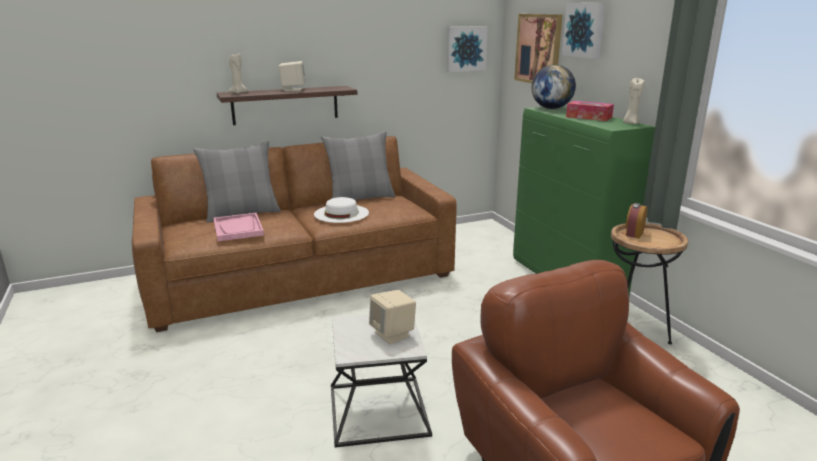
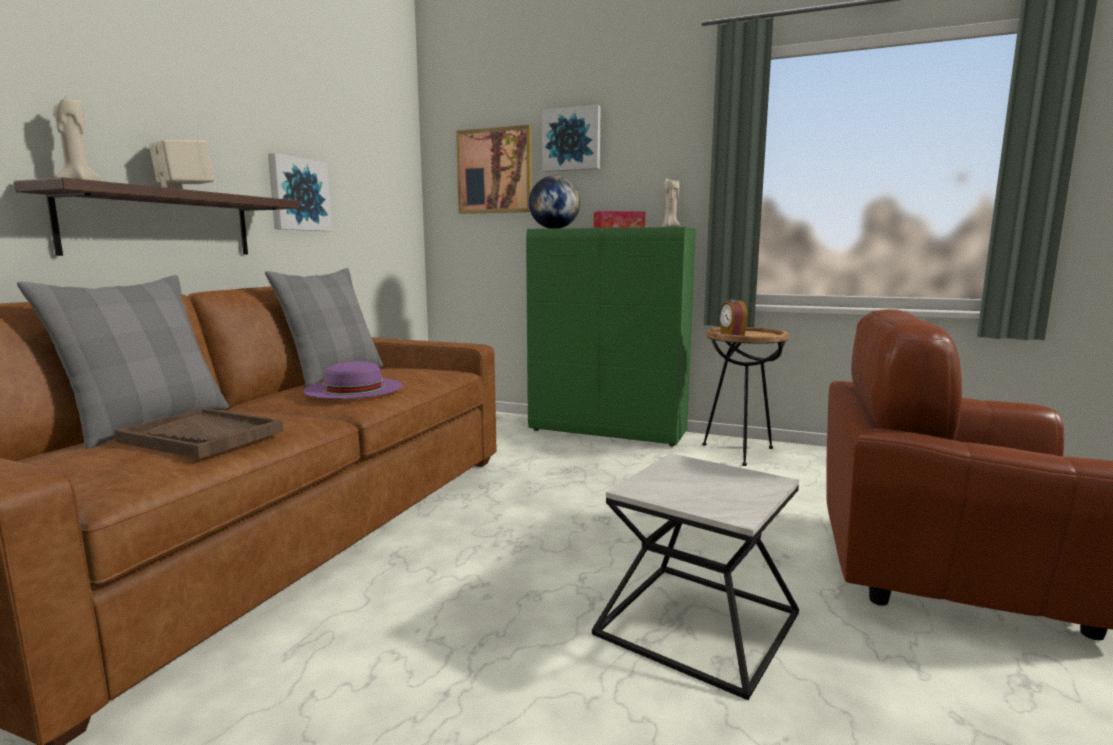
camera: 45 degrees left, 10 degrees down
pink tray [213,213,264,241] -> brown tray [114,408,284,459]
white hat [314,197,369,223] -> purple hat [303,361,403,399]
beige speaker [369,290,416,344] -> none
picture [446,26,488,72] -> picture moved to [268,153,332,231]

